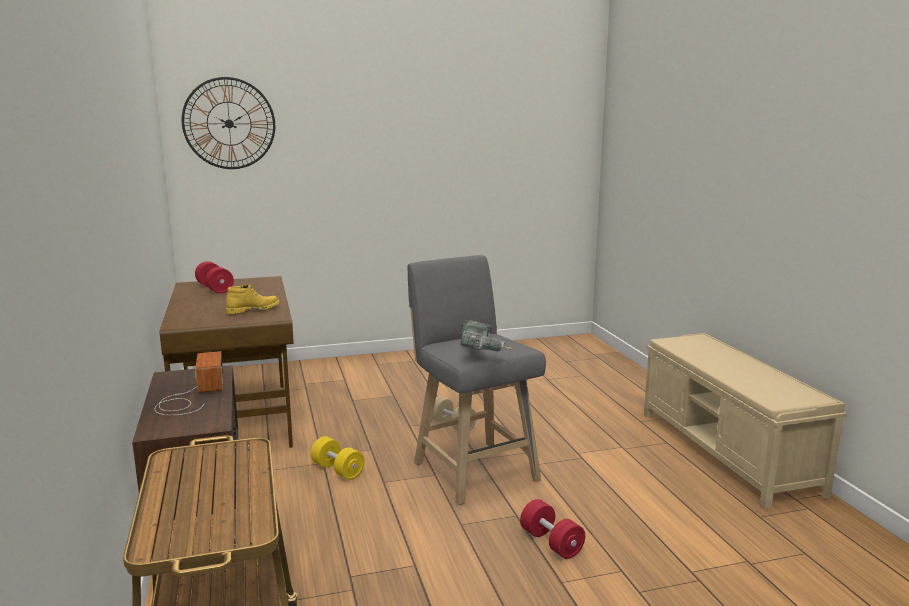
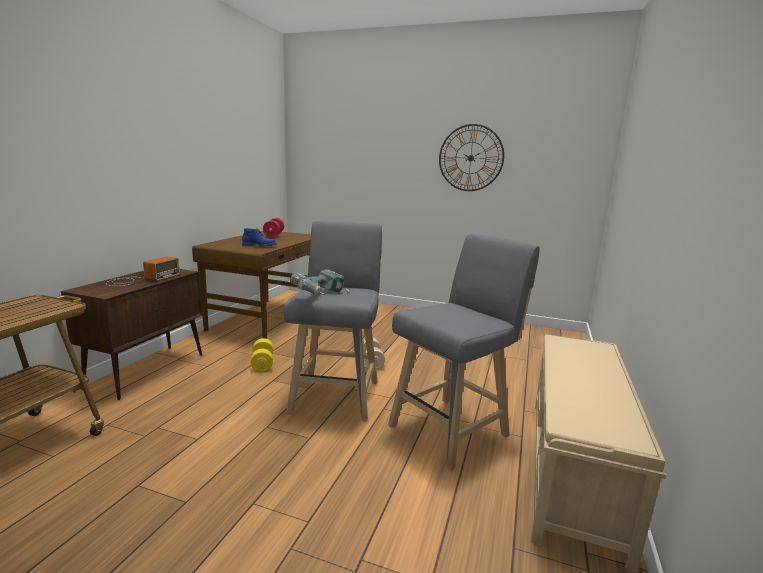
camera: 35 degrees right, 0 degrees up
wall clock [182,77,275,169] -> wall clock moved to [439,124,504,191]
yellow boot [226,284,280,314] -> blue boot [242,228,276,247]
red dumbbell [520,499,585,559] -> none
none -> grey stool [388,234,540,471]

